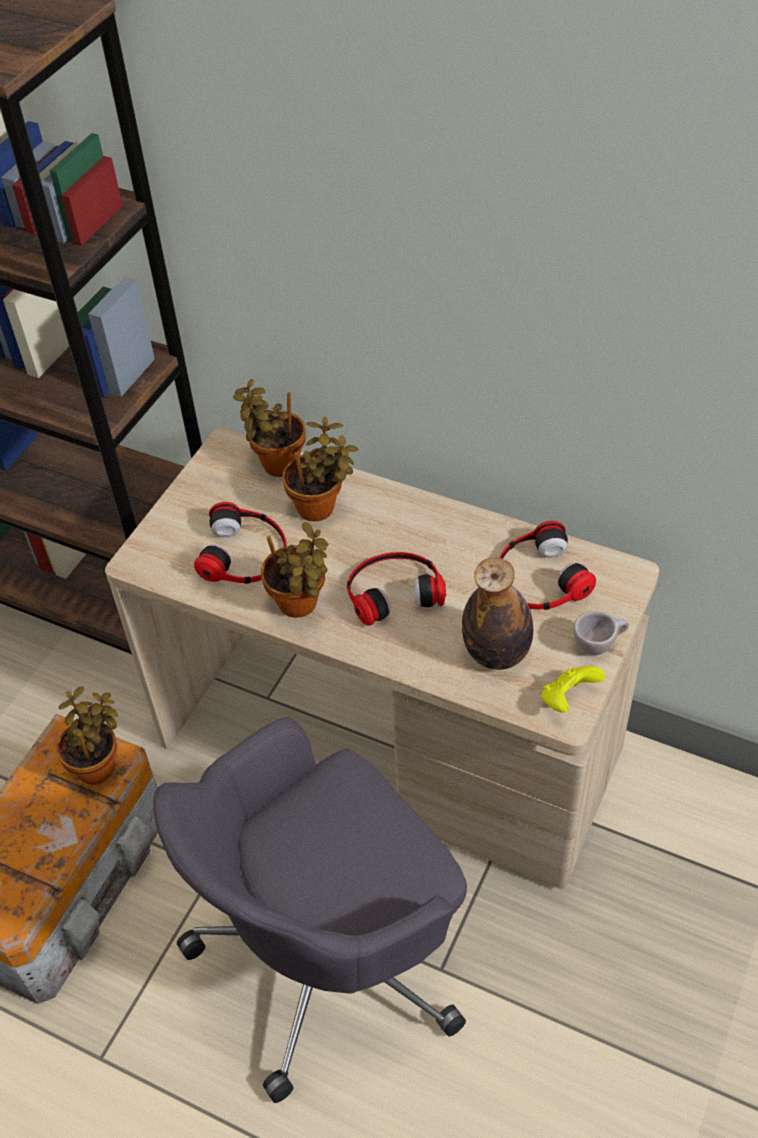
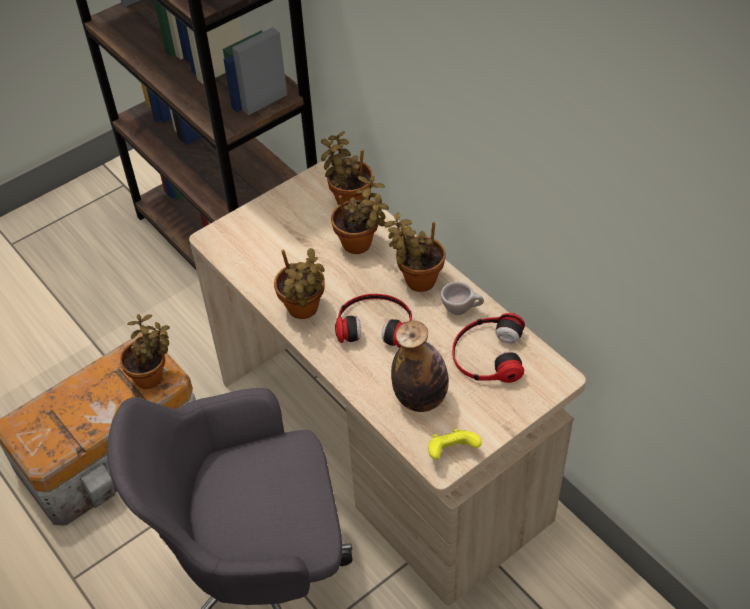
camera: 25 degrees right, 0 degrees up
headphones [194,502,287,584] -> none
beige cup [573,611,629,655] -> beige cup moved to [440,282,484,315]
none -> potted plant [384,213,446,292]

